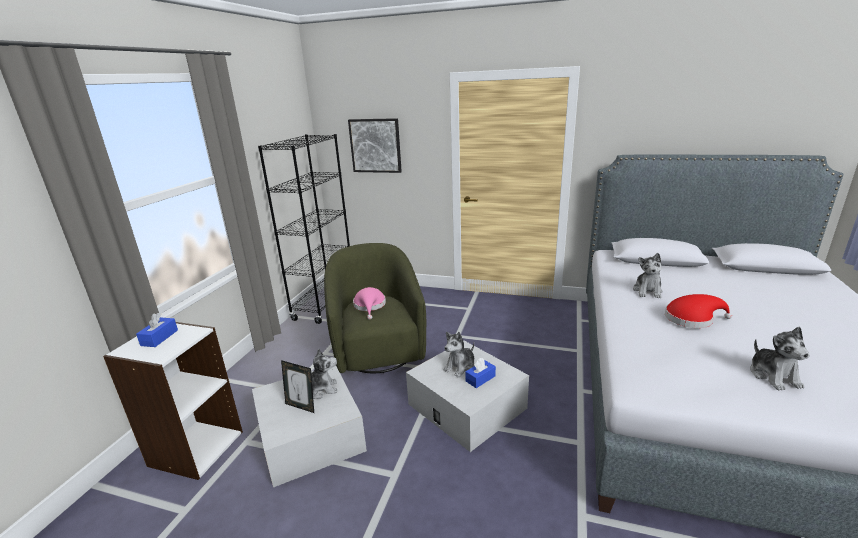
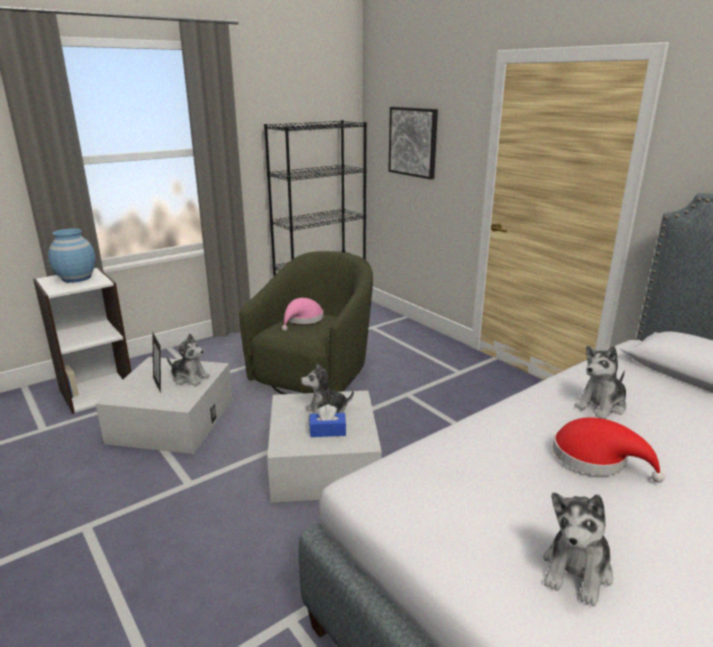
camera: 35 degrees right, 0 degrees up
blue tissue box [136,313,178,347] -> blue vase [48,229,95,283]

